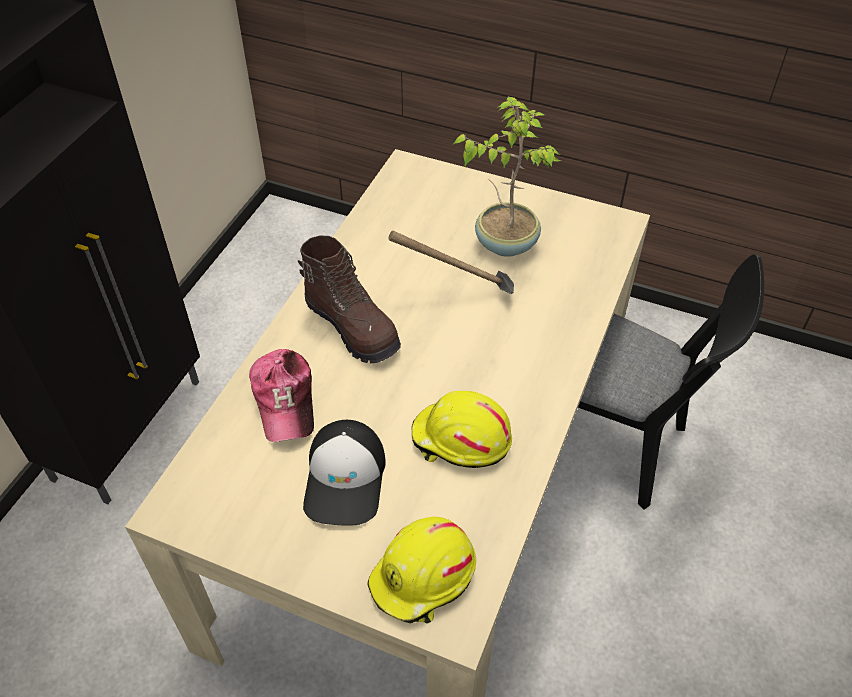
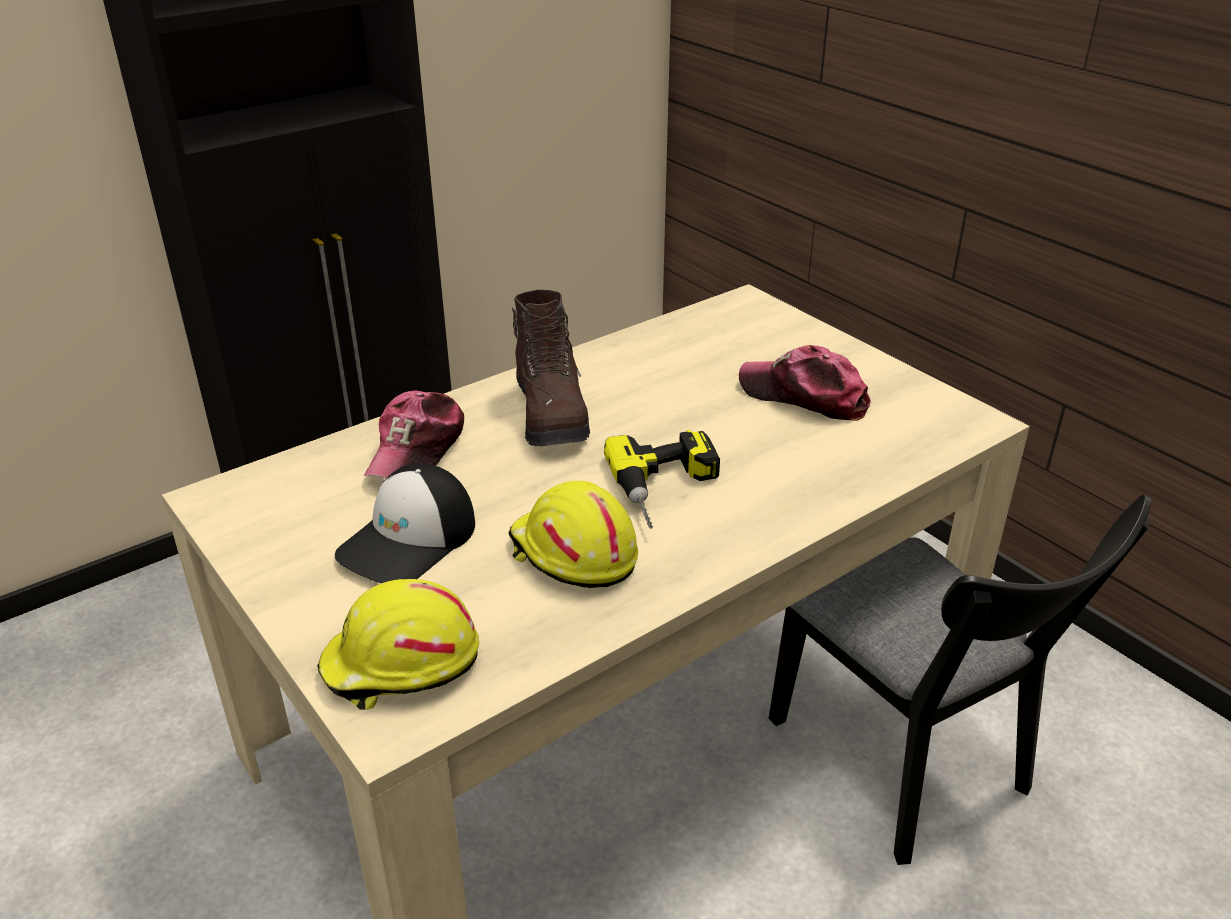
camera: 30 degrees right, 15 degrees down
hammer [389,231,514,294] -> none
potted plant [453,96,561,257] -> cap [739,345,871,421]
none -> power drill [604,430,720,529]

